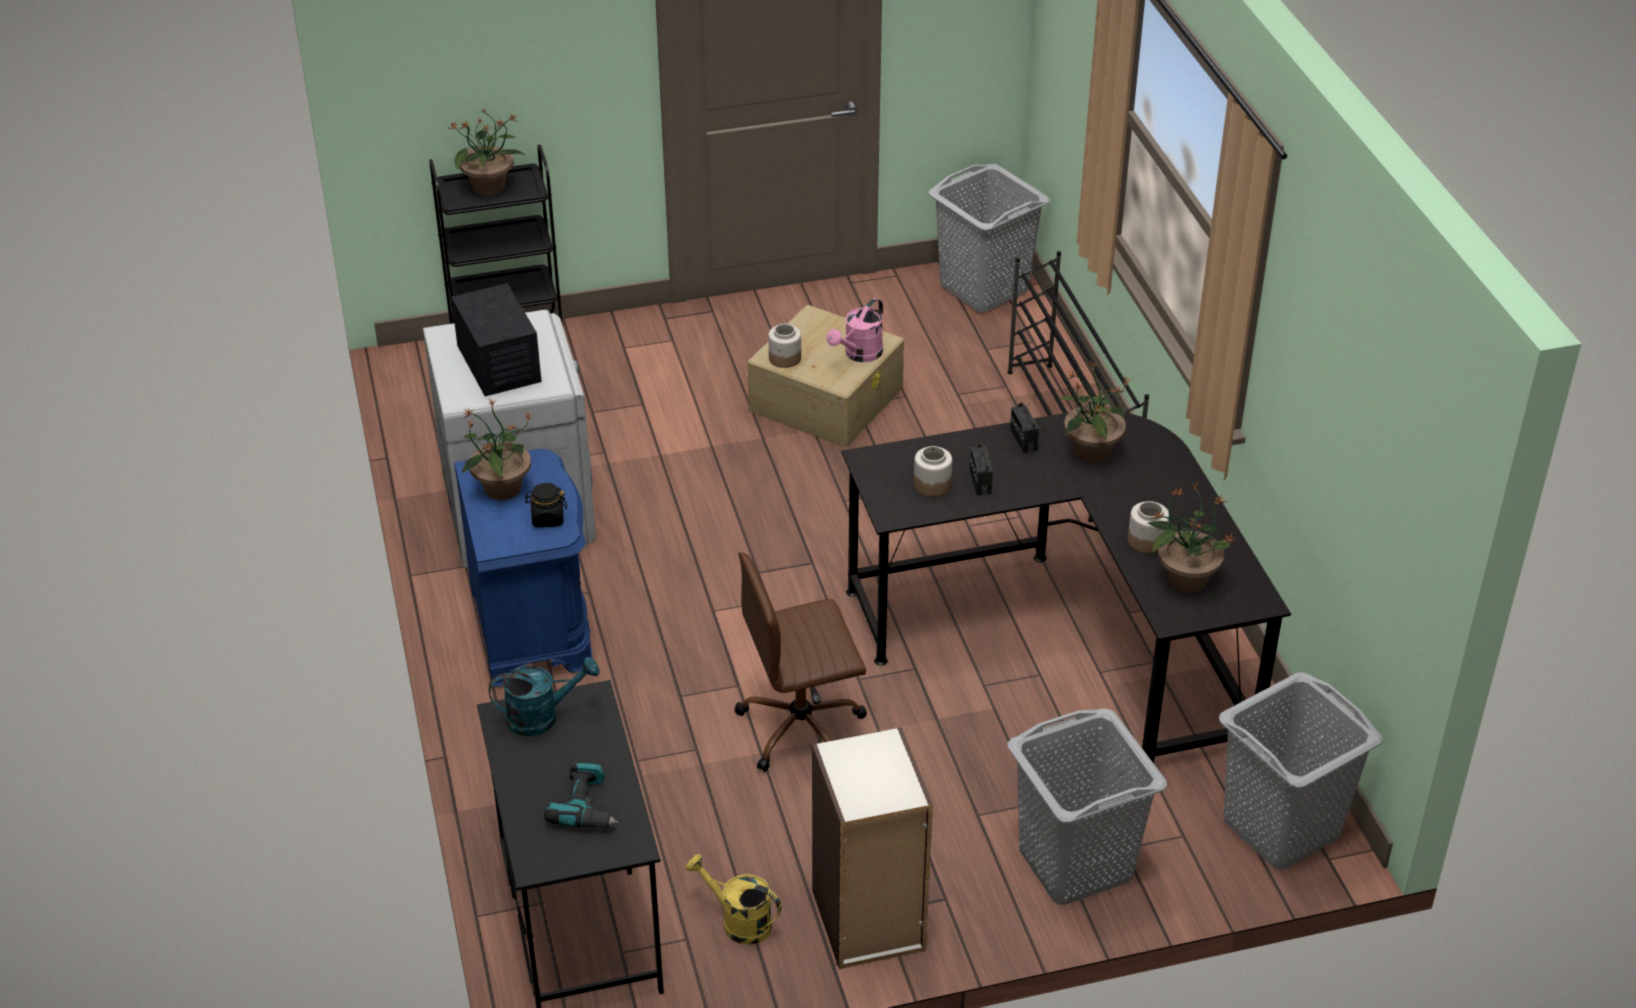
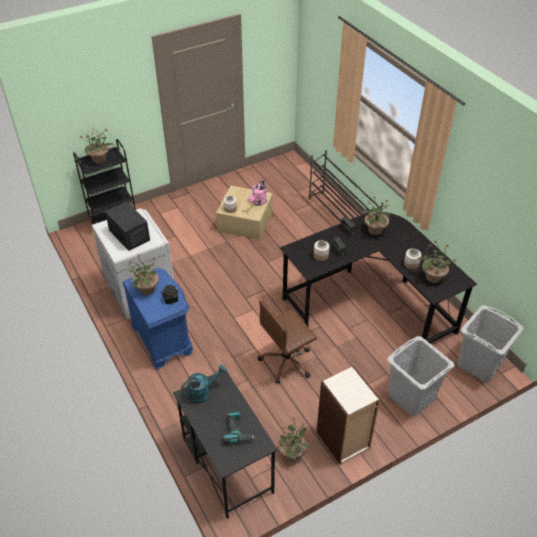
camera: 15 degrees left, 5 degrees up
yellow watering can [686,854,782,945] -> potted plant [278,417,310,461]
grey laundry basket [928,164,1051,312] -> none

